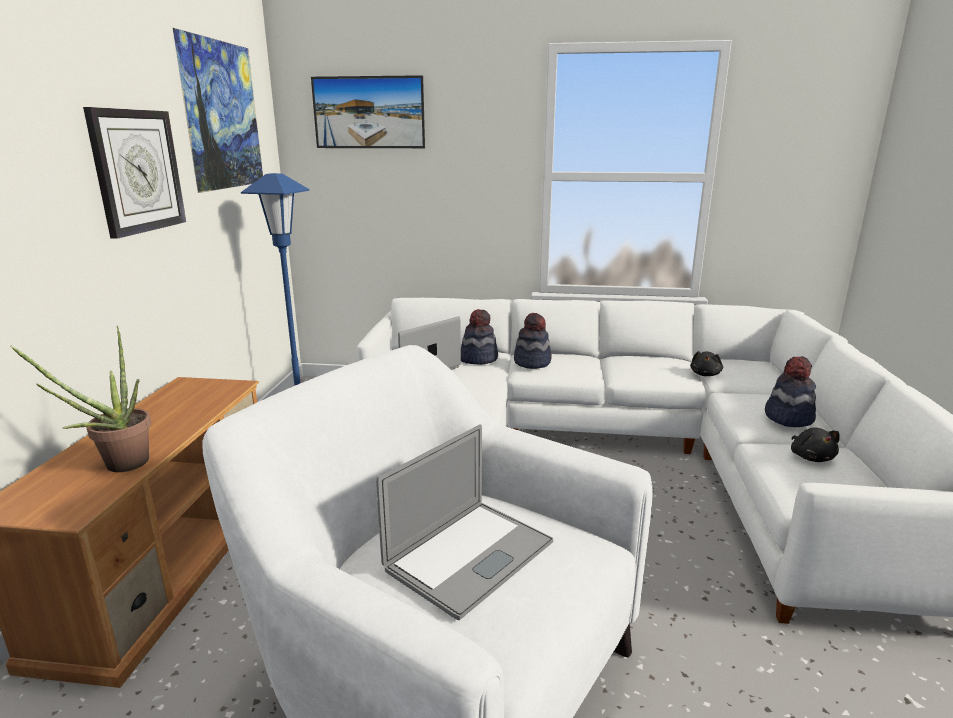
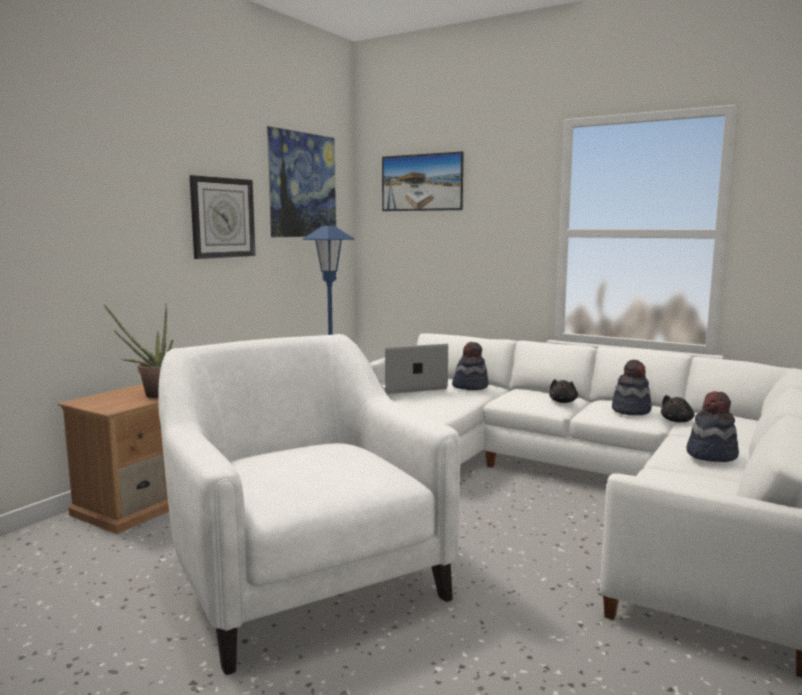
camera: 25 degrees right, 10 degrees down
laptop [376,424,553,620] -> none
hat [514,313,552,369] -> hat moved to [612,359,652,415]
black plush toy [791,428,840,462] -> black plush toy moved to [549,379,578,403]

